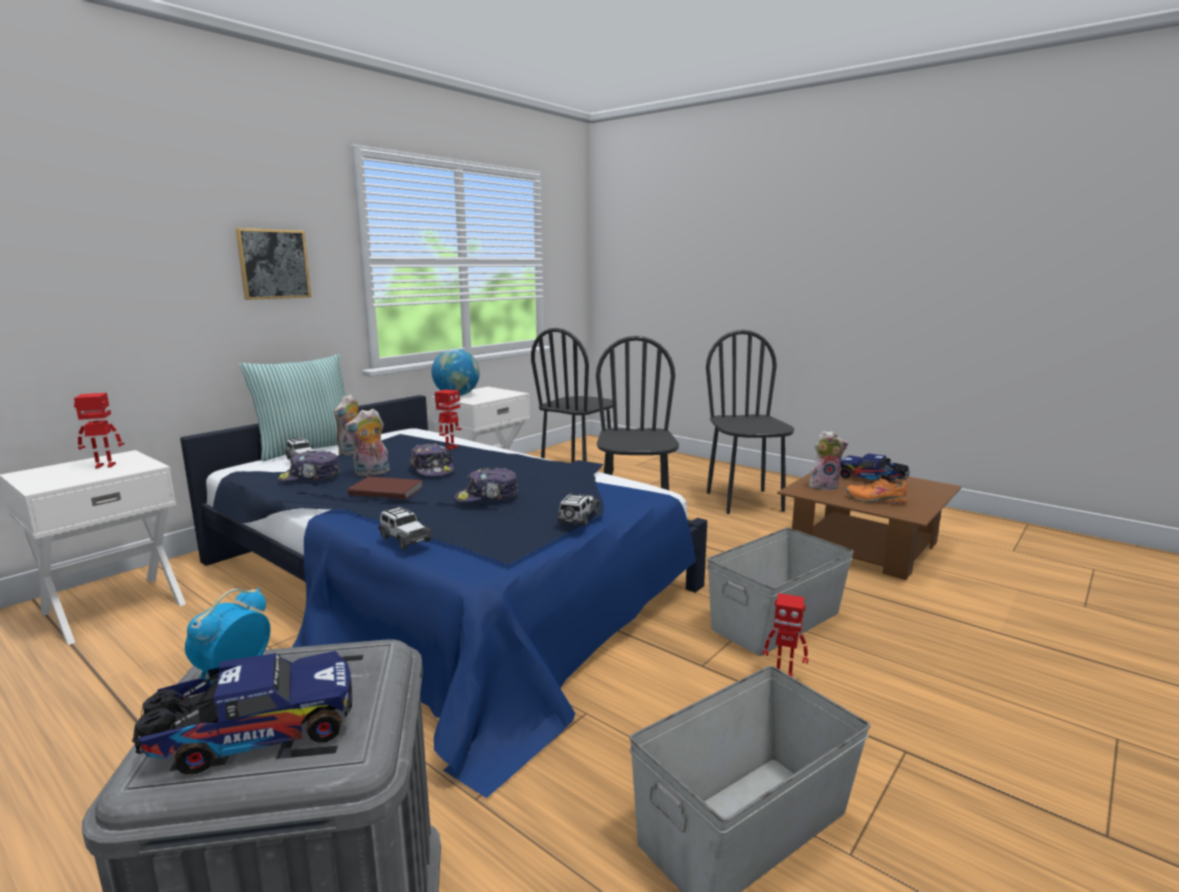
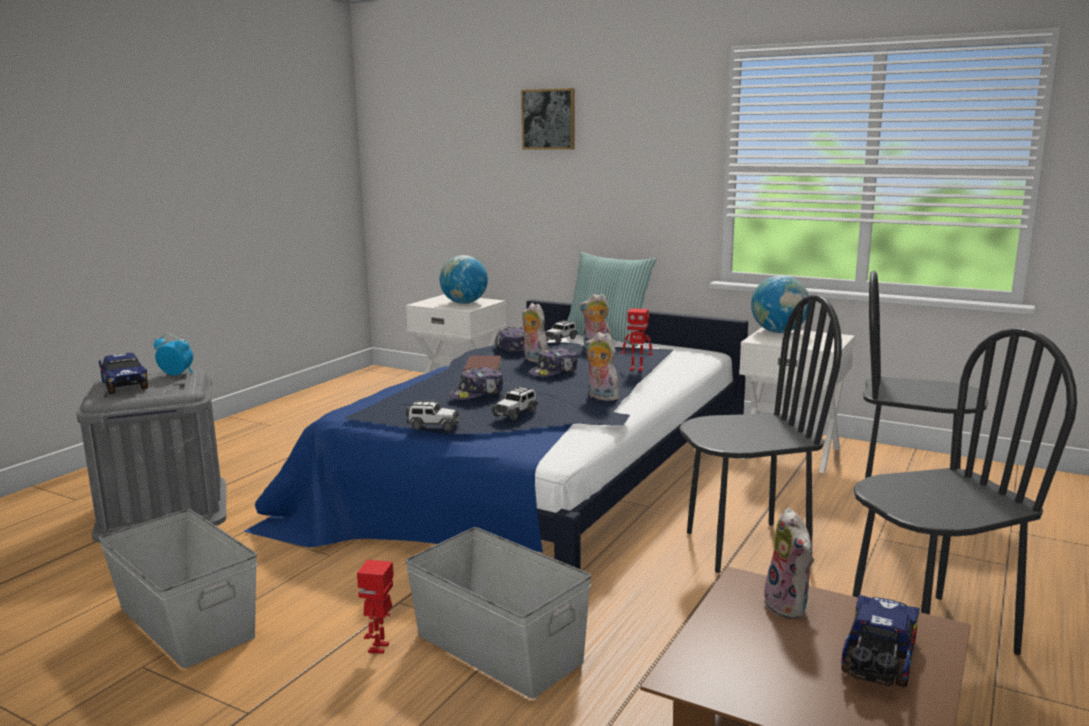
camera: 80 degrees right, 0 degrees up
toy robot [74,393,125,469] -> globe [440,255,488,304]
picture [235,228,311,300] -> picture moved to [521,88,575,150]
toy car [378,506,432,549] -> toy car moved to [491,386,538,421]
cap [455,467,519,502] -> cap turned 105 degrees counterclockwise [449,367,503,400]
orange shoe [846,477,908,504] -> none
none -> plush toy [585,332,619,401]

